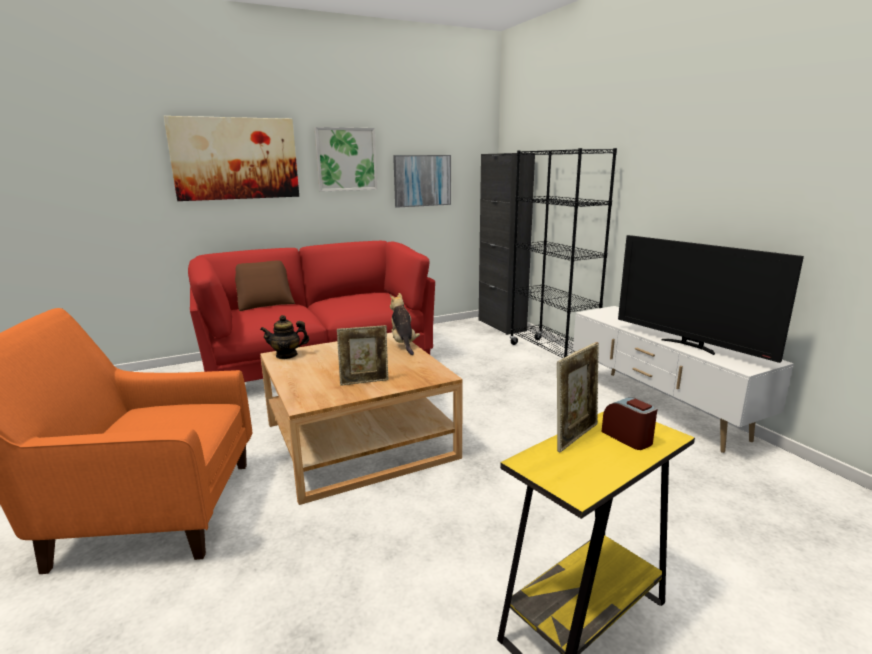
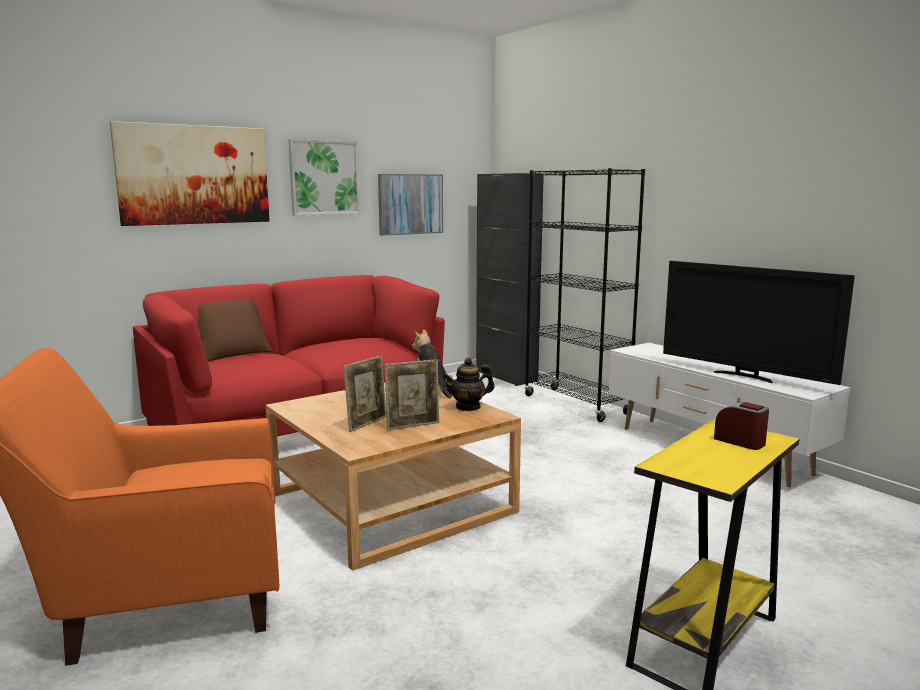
camera: 10 degrees left, 5 degrees down
teapot [260,315,310,359] -> teapot moved to [442,358,495,411]
picture frame [557,342,599,452] -> picture frame moved to [343,356,386,432]

